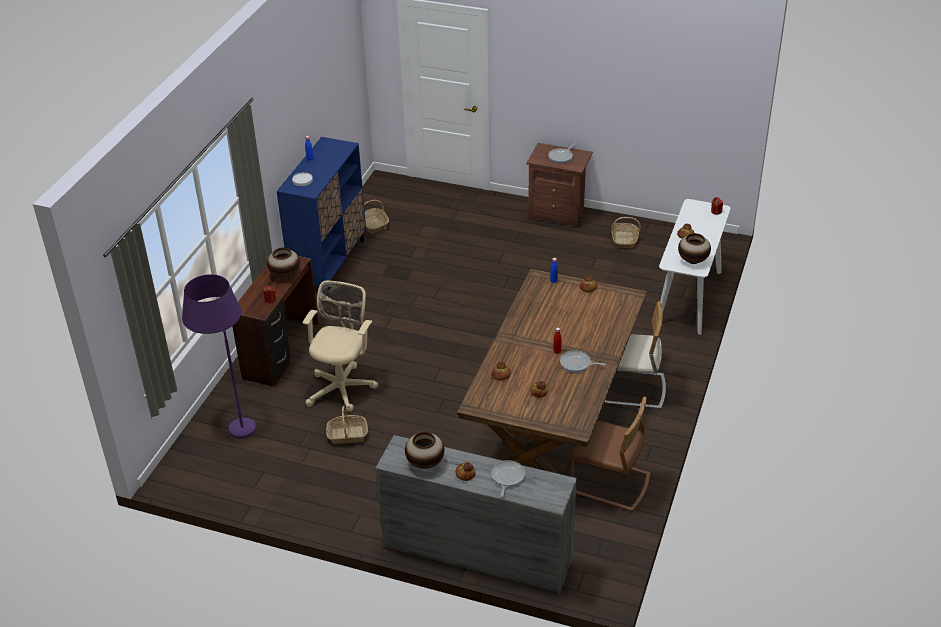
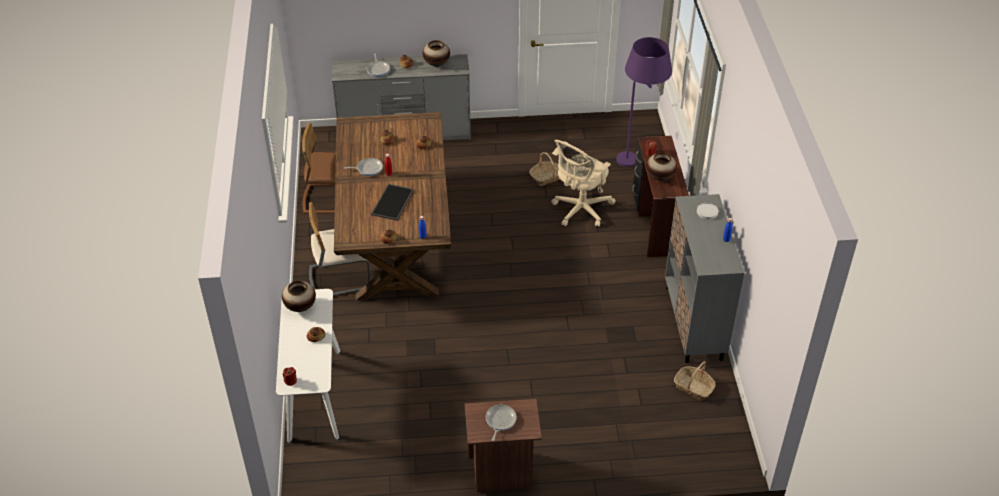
camera: 155 degrees right, 5 degrees up
blue cabinet [277,137,366,286] -> grey cabinet [665,194,744,363]
beige office chair [302,281,378,412] -> beige office chair turned 45 degrees clockwise [551,140,615,227]
basket [611,217,641,248] -> none
none -> tray [371,184,414,221]

